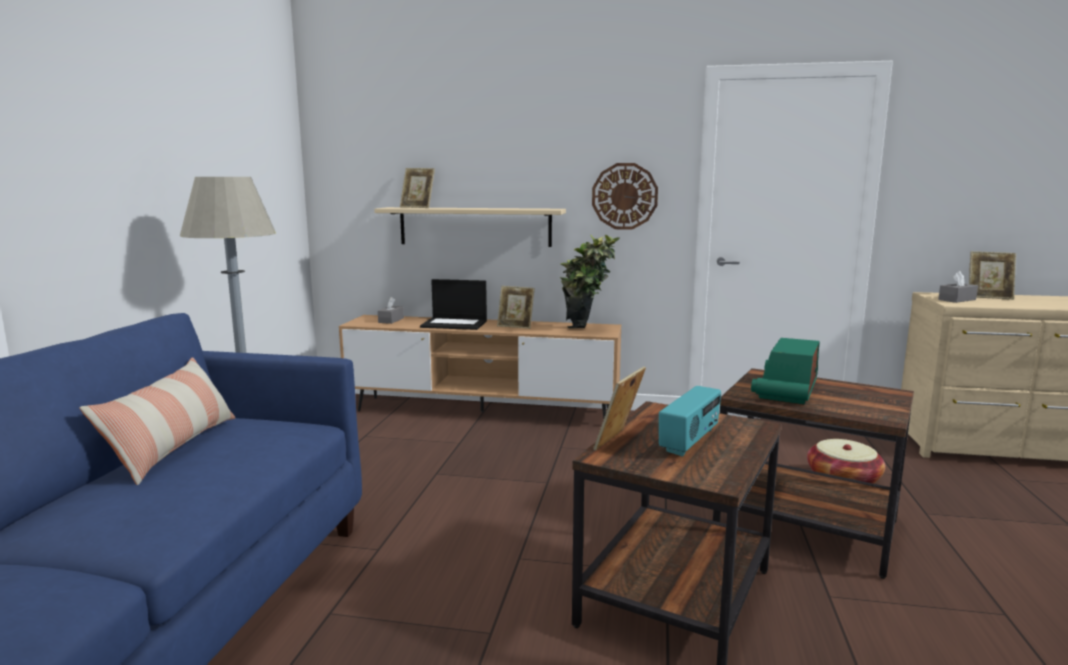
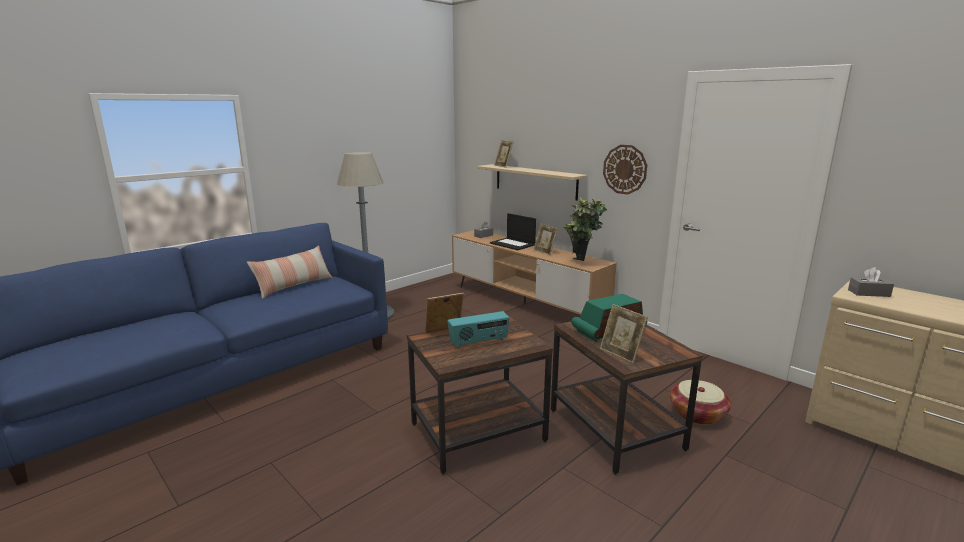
camera: 35 degrees right, 5 degrees up
picture frame [969,251,1016,299] -> picture frame moved to [600,304,648,364]

